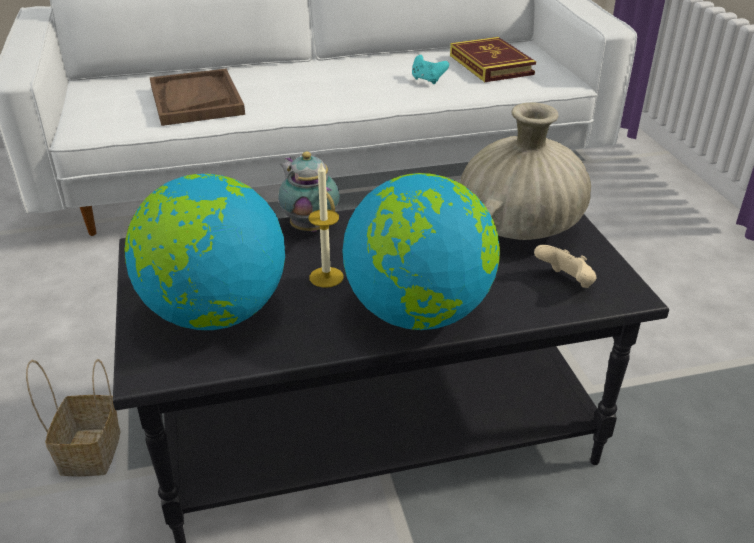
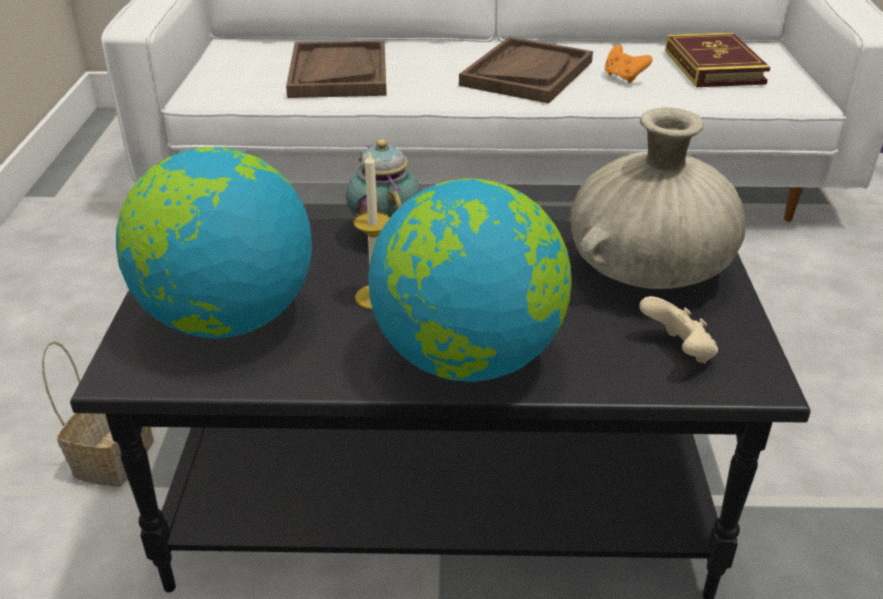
camera: 15 degrees right, 0 degrees up
turquoise game controller [412,55,449,84] -> orange game controller [605,45,653,83]
none -> brown tray [459,37,593,104]

